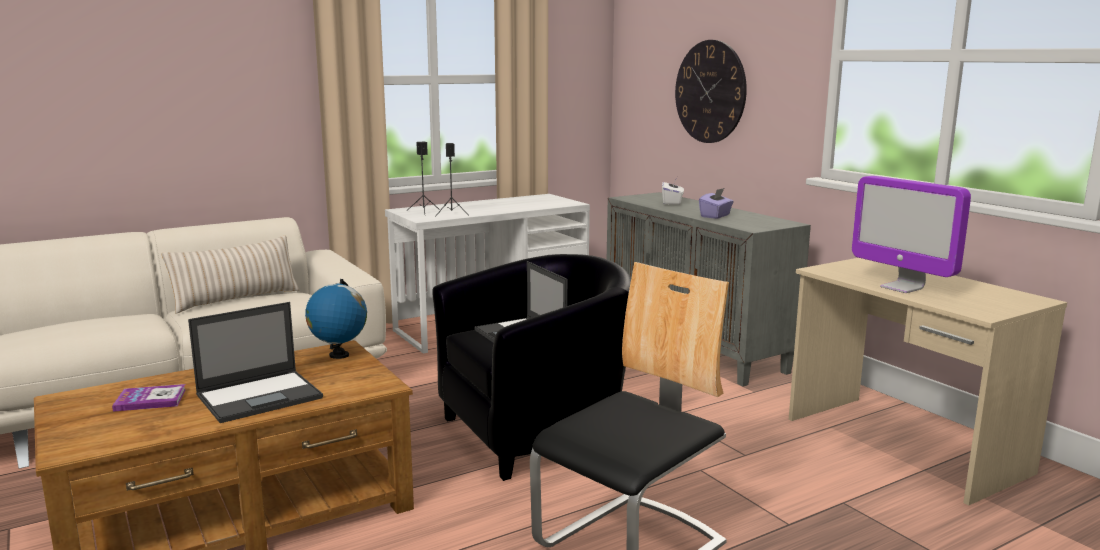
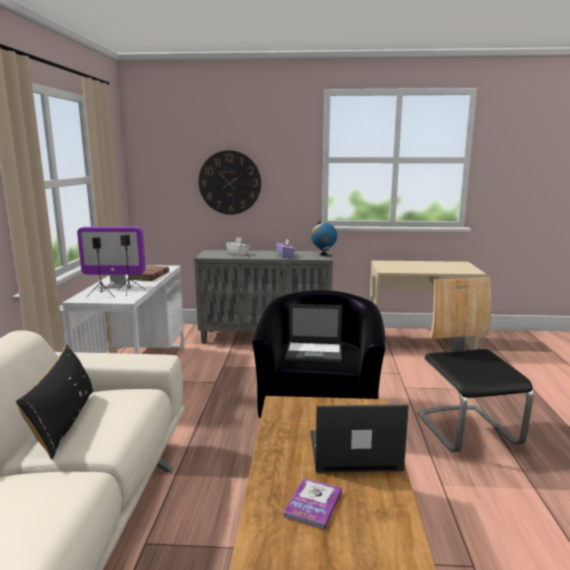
camera: 55 degrees left, 0 degrees up
beige pillow [161,235,299,314] -> black pillow [16,345,93,459]
laptop [188,302,323,423] -> laptop turned 90 degrees counterclockwise [310,404,409,473]
globe [305,279,367,359] -> globe moved to [311,221,337,256]
monitor [852,176,971,293] -> monitor moved to [77,227,146,288]
none -> brown book [129,265,169,281]

